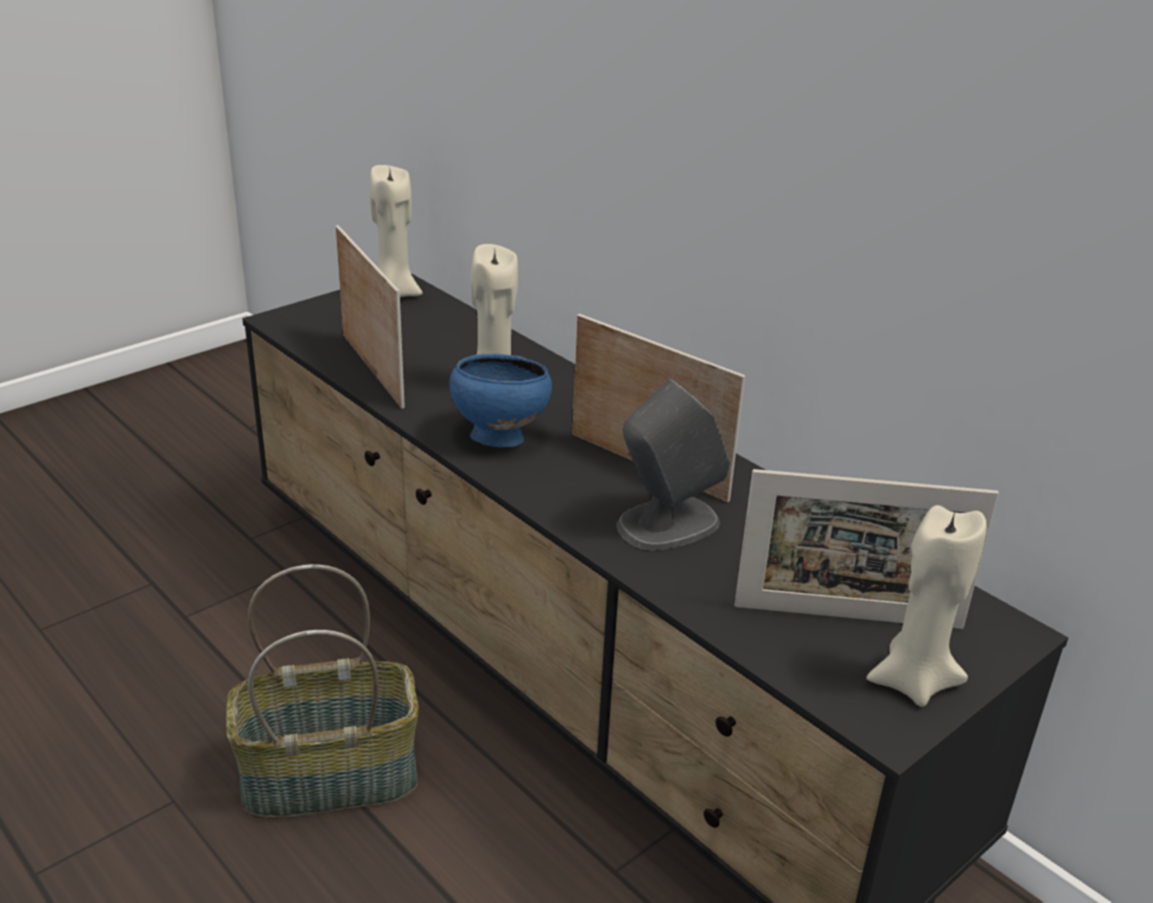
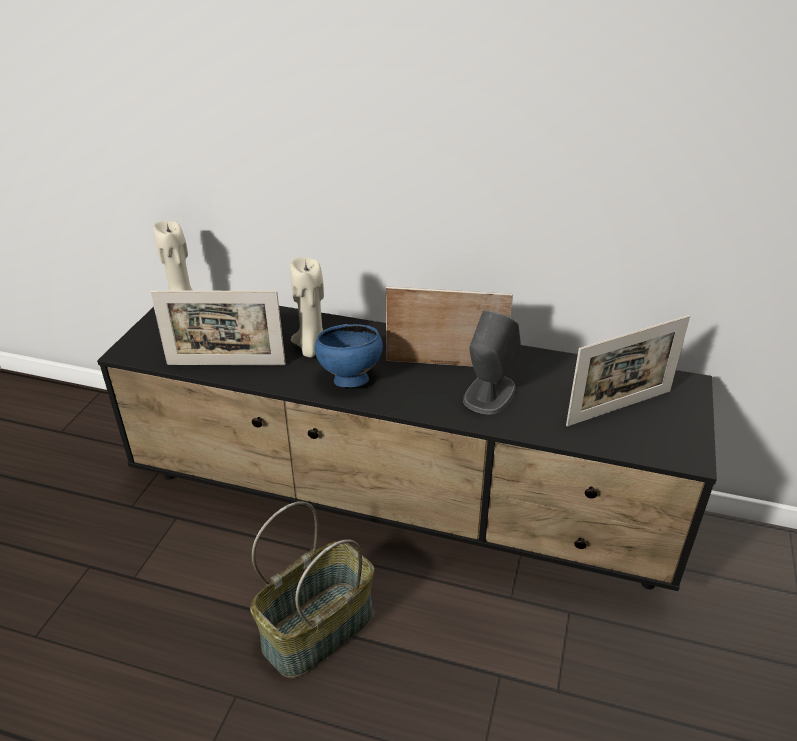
camera: 30 degrees left, 5 degrees up
picture frame [336,225,405,409] -> picture frame turned 150 degrees clockwise [150,290,286,365]
beige candle [866,505,987,707] -> none

